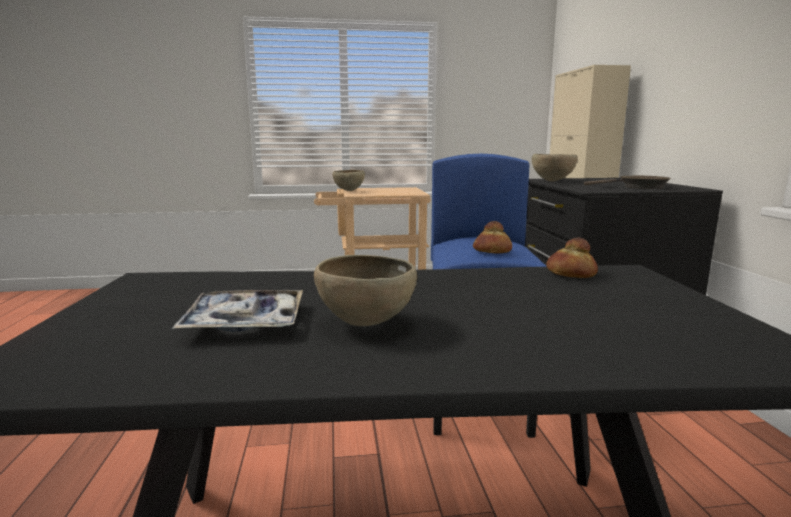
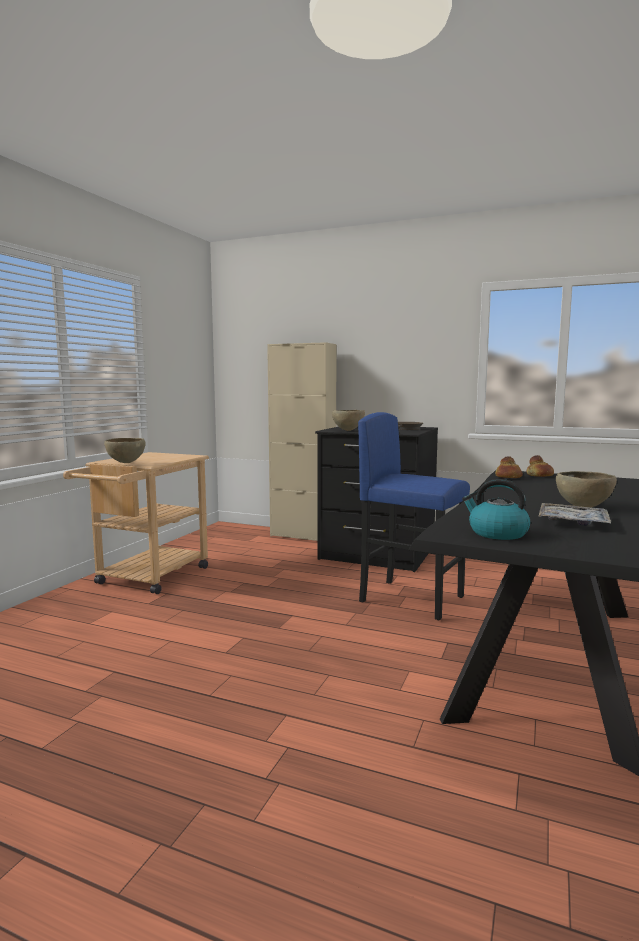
camera: 60 degrees left, 5 degrees down
bread [473,221,512,253] -> bread moved to [526,455,554,477]
none -> kettle [462,479,530,540]

